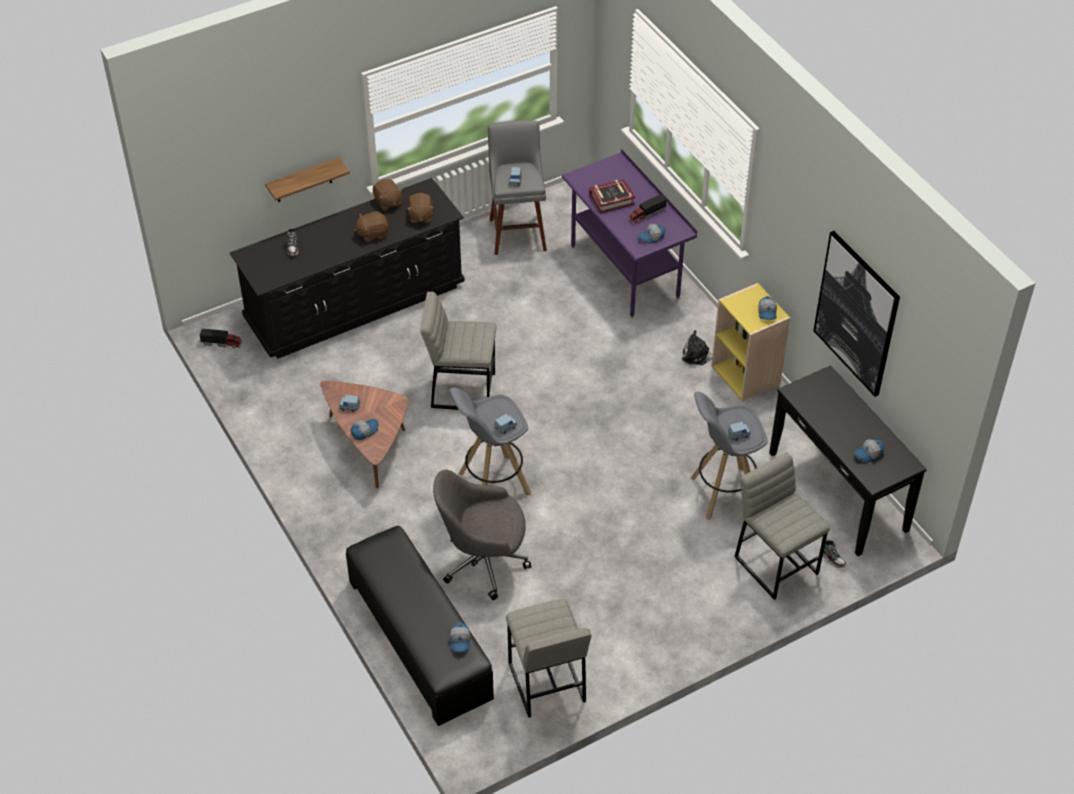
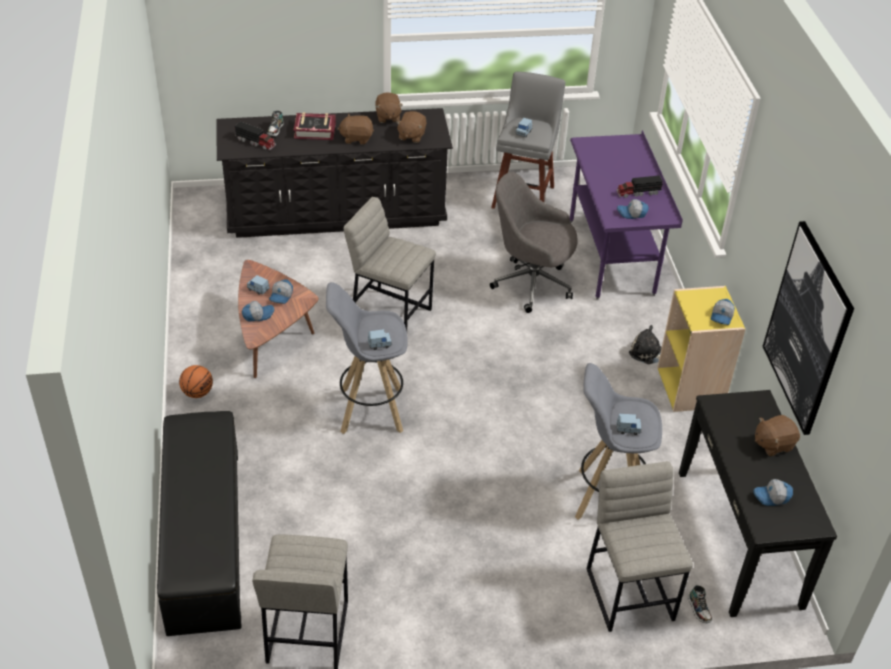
camera: 20 degrees right, 5 degrees down
toy truck [200,329,242,348] -> toy truck moved to [235,121,276,150]
shelf [265,157,350,202] -> none
grey office chair [433,470,531,600] -> grey office chair moved to [490,172,578,313]
cap [450,622,470,653] -> cap moved to [269,280,293,304]
book [589,179,635,213] -> book moved to [293,112,336,140]
none -> basketball [179,365,213,398]
none -> brown plush toy [755,415,800,456]

